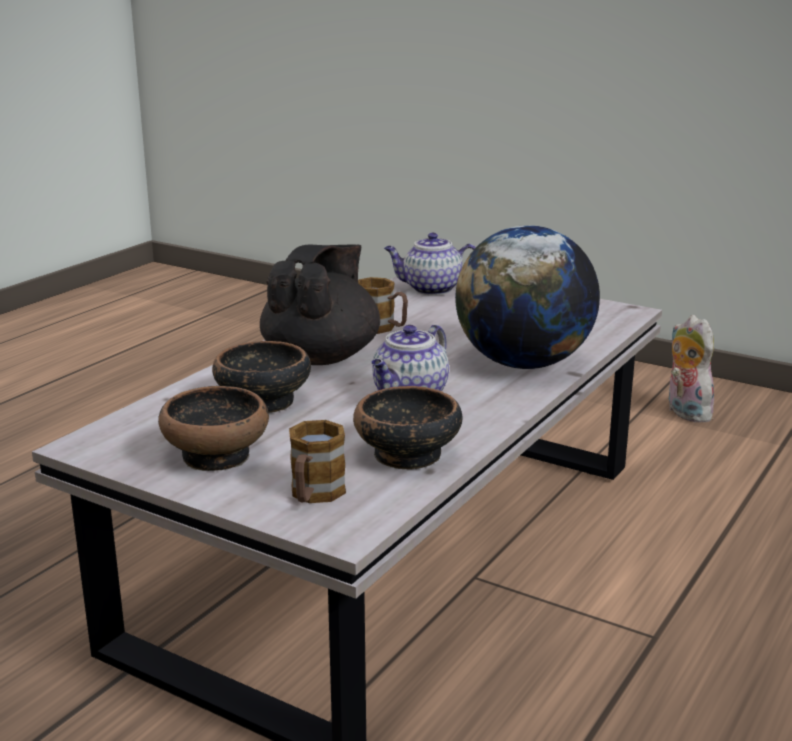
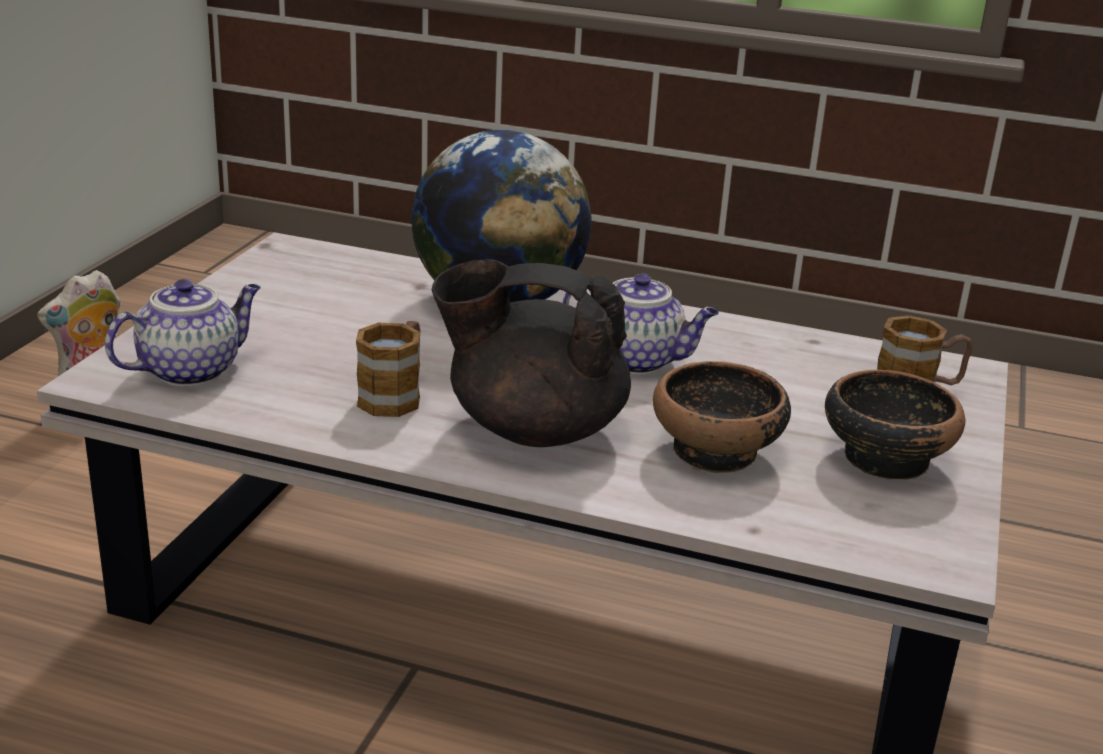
camera: 105 degrees left, 5 degrees up
bowl [353,386,462,470] -> none
teapot [384,233,476,295] -> teapot turned 120 degrees counterclockwise [105,279,261,386]

